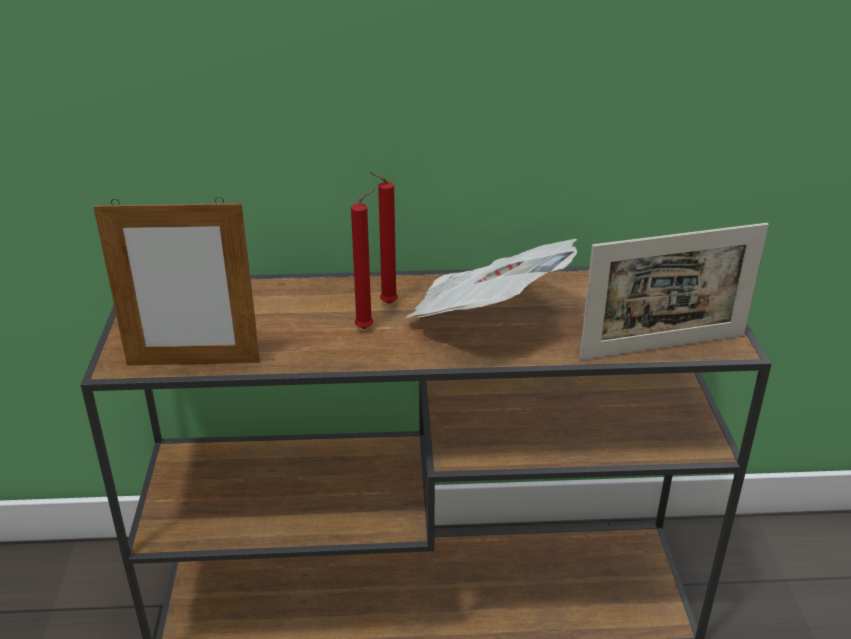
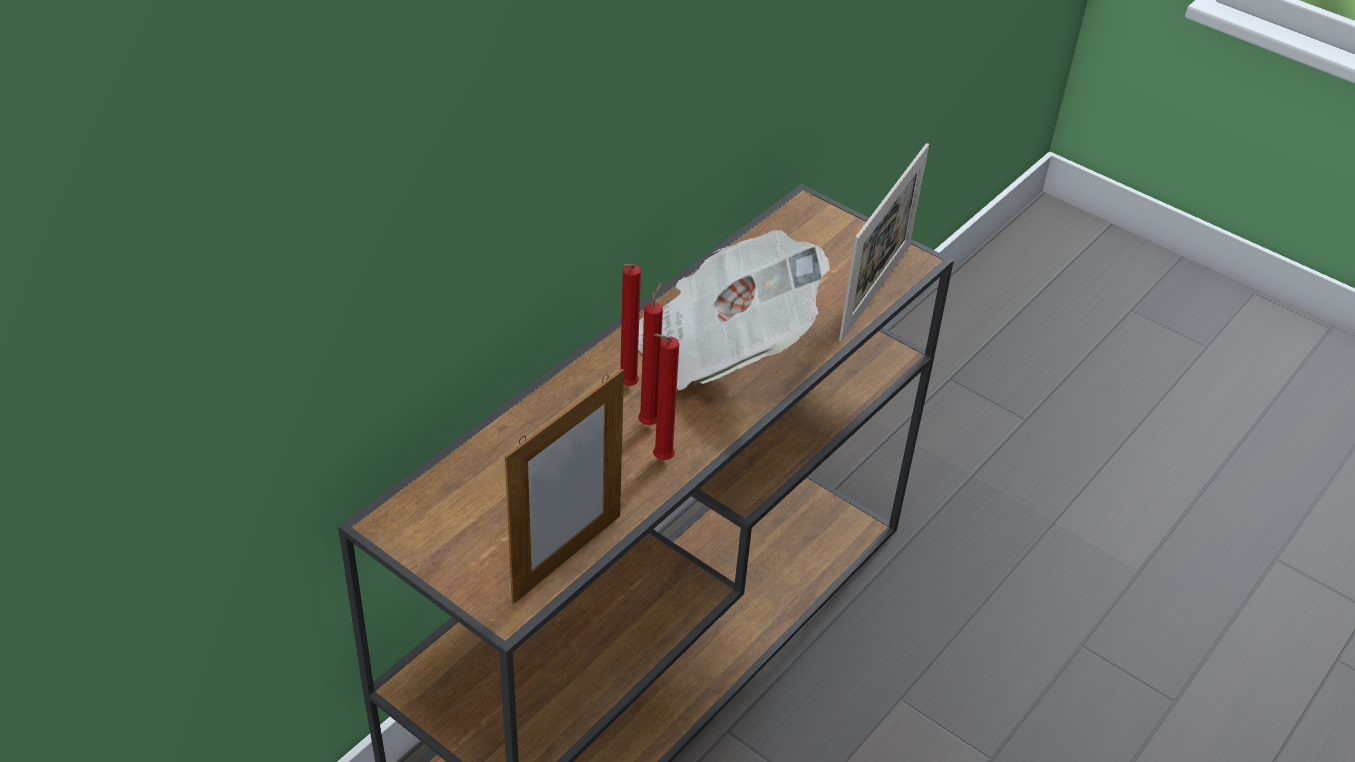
camera: 50 degrees left, 10 degrees up
none -> red candle [653,334,679,460]

